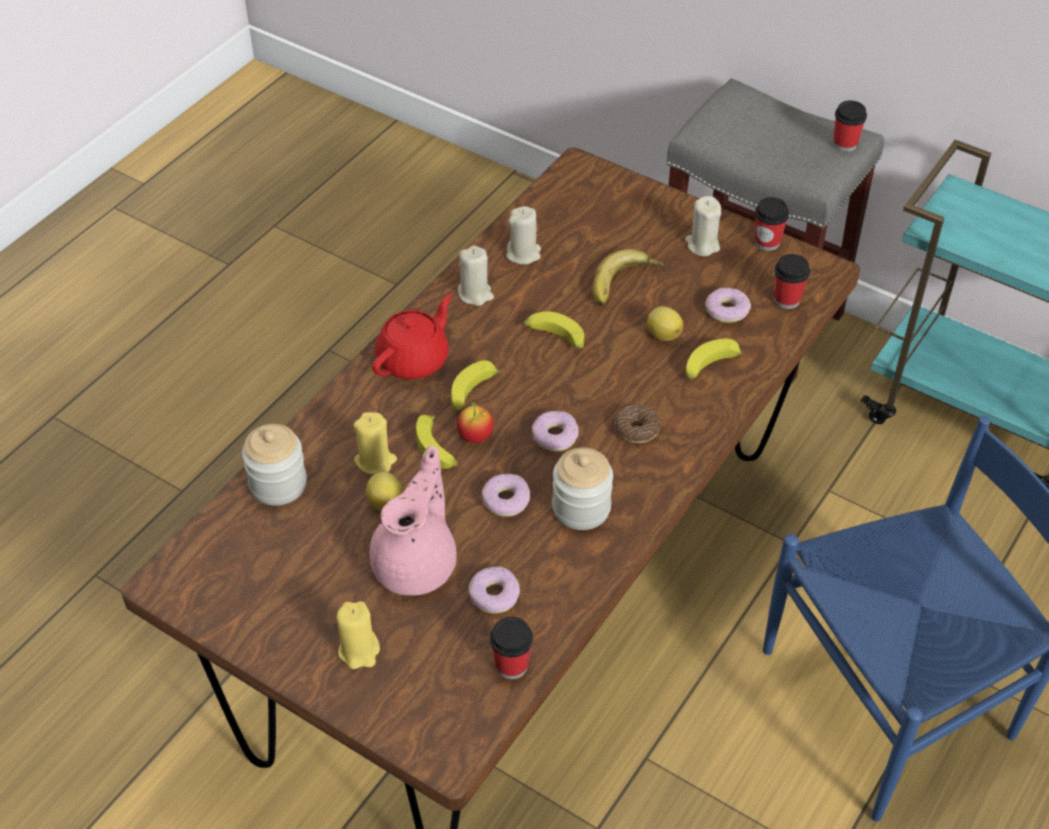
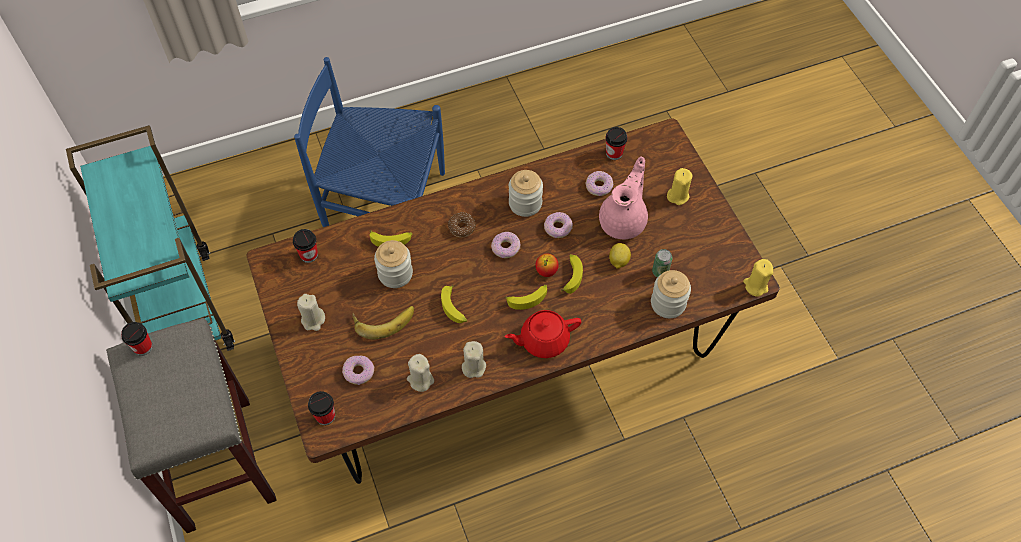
camera: 145 degrees left, 10 degrees up
yellow candle [353,412,397,475] -> yellow candle moved to [743,259,773,297]
pink teapot [370,445,457,596] -> pink teapot turned 150 degrees clockwise [599,156,648,239]
lemon [647,306,684,341] -> jar [374,240,413,288]
donut [705,288,751,323] -> donut moved to [342,356,374,385]
cup [755,197,789,251] -> cup moved to [308,391,335,425]
none -> can [652,249,672,277]

